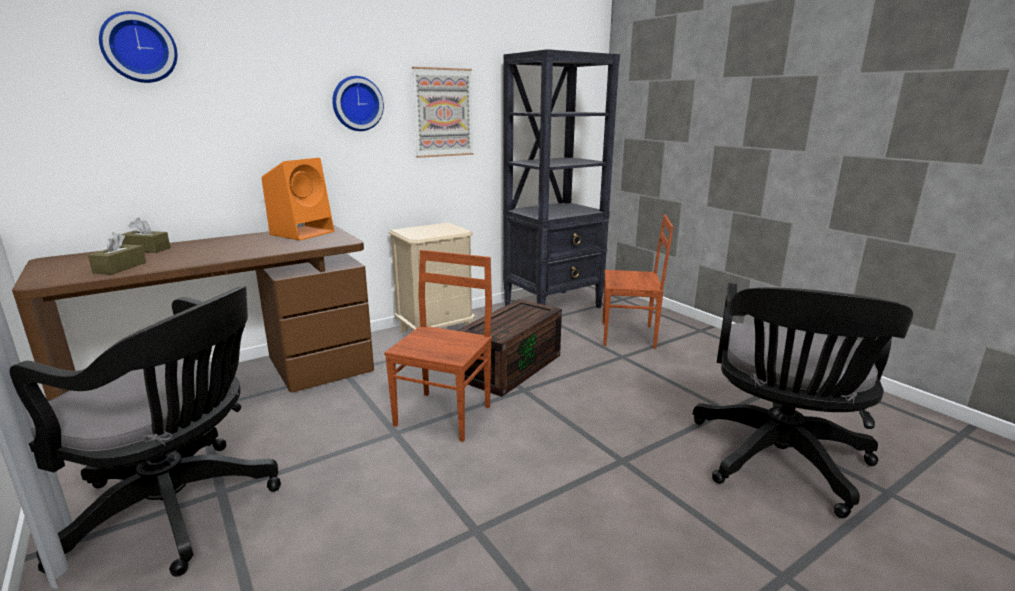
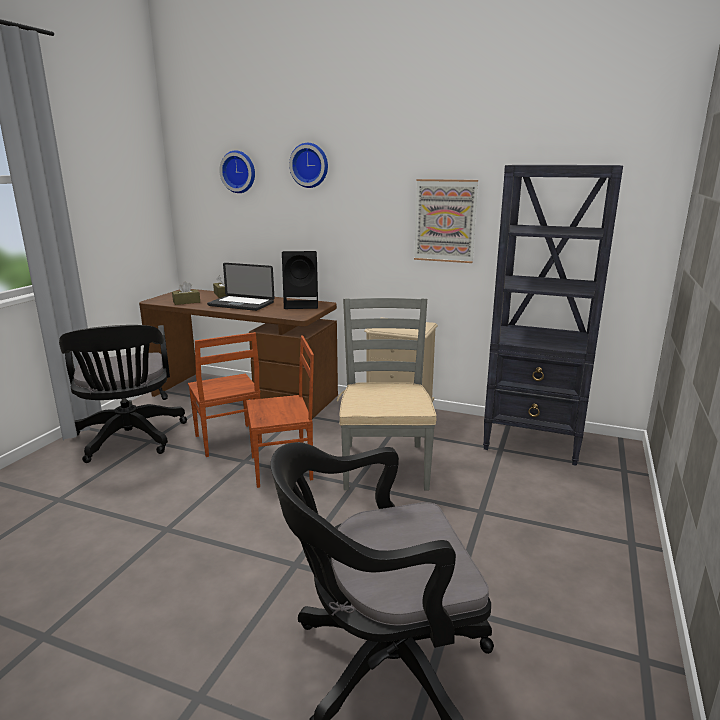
camera: 55 degrees right, 0 degrees up
orange speaker [261,158,334,241] -> black speaker [282,251,318,309]
wall clock [332,76,384,131] -> wall clock moved to [289,143,328,188]
brown storage box [456,299,562,397] -> grey chair [337,298,437,490]
brown chair [602,214,674,349] -> brown chair moved to [188,332,262,457]
none -> laptop [207,263,274,311]

